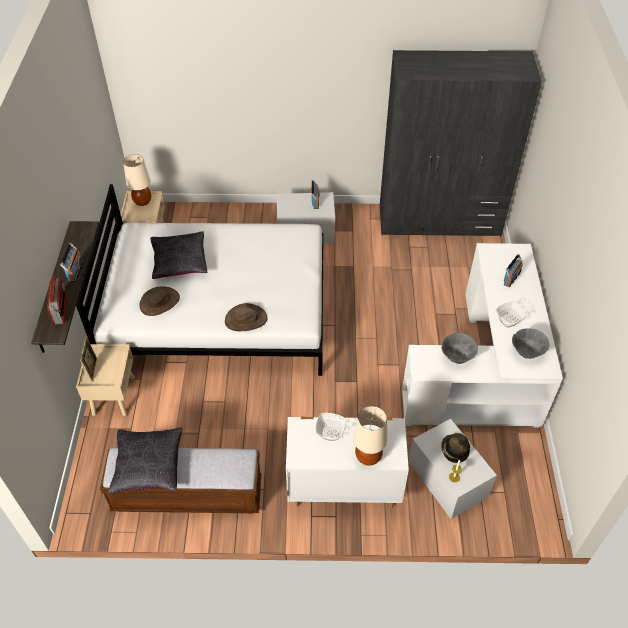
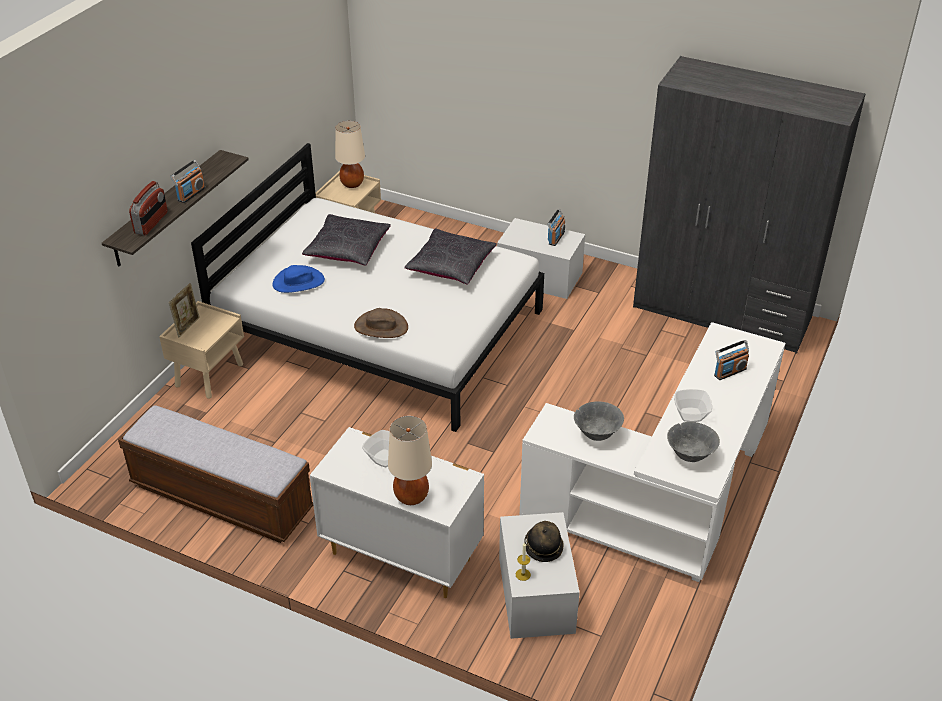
camera: 25 degrees right, 10 degrees down
black pillow [108,428,182,493] -> black pillow moved to [404,228,497,285]
brown hat [140,286,180,316] -> blue hat [272,265,325,293]

